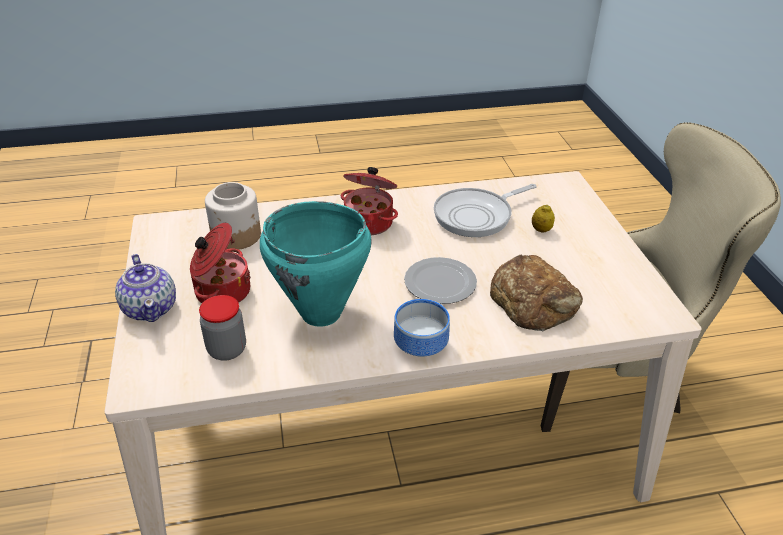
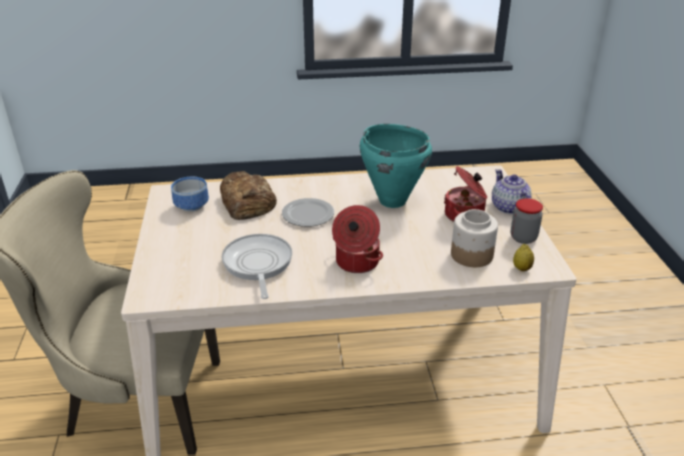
camera: 175 degrees left, 5 degrees down
jar [199,295,246,361] -> jar moved to [511,198,543,244]
bowl [394,299,450,357] -> bowl moved to [171,177,209,212]
frying pan [434,184,537,237] -> frying pan turned 75 degrees counterclockwise [222,234,292,299]
lemon [532,205,555,233] -> lemon moved to [513,244,534,271]

